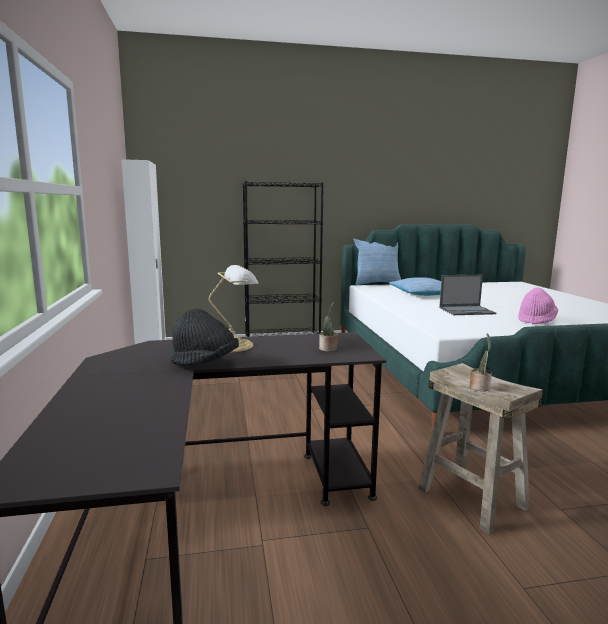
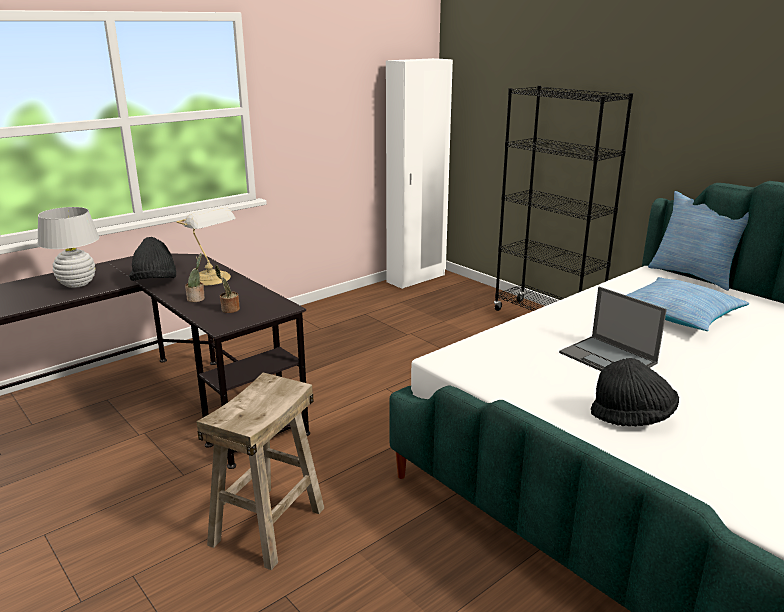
camera: 60 degrees right, 10 degrees up
potted plant [470,333,492,392] -> potted plant moved to [185,253,205,302]
pink hat [518,287,558,324] -> black hat [591,358,679,426]
none -> white table lamp [38,207,99,288]

